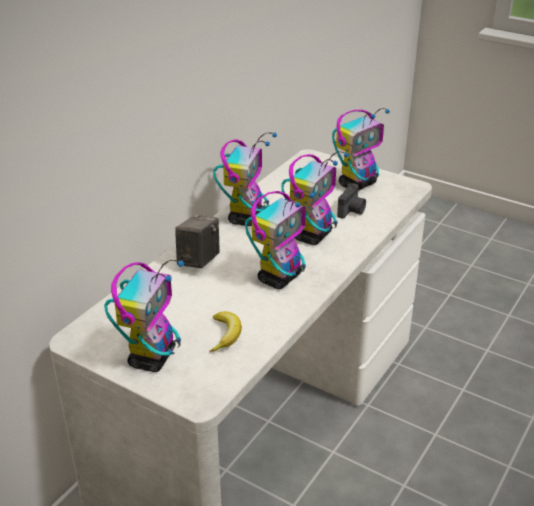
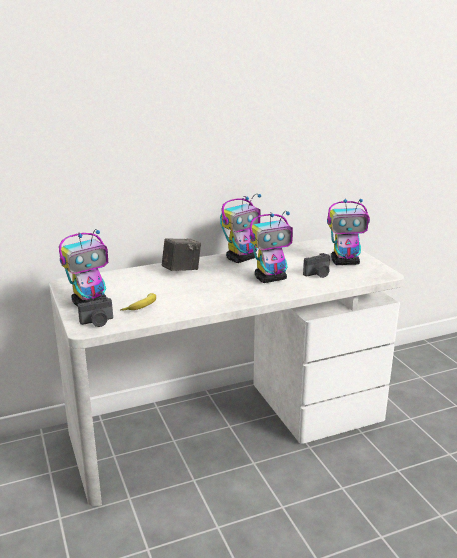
camera: 35 degrees right, 10 degrees down
toy robot [245,191,315,289] -> none
none -> camera [78,297,113,327]

